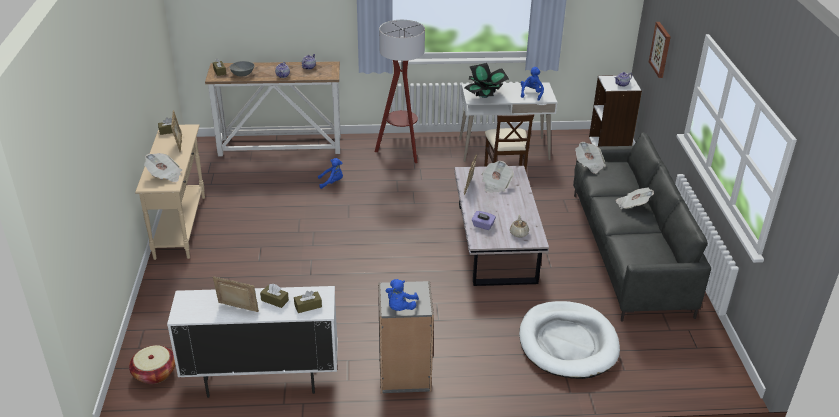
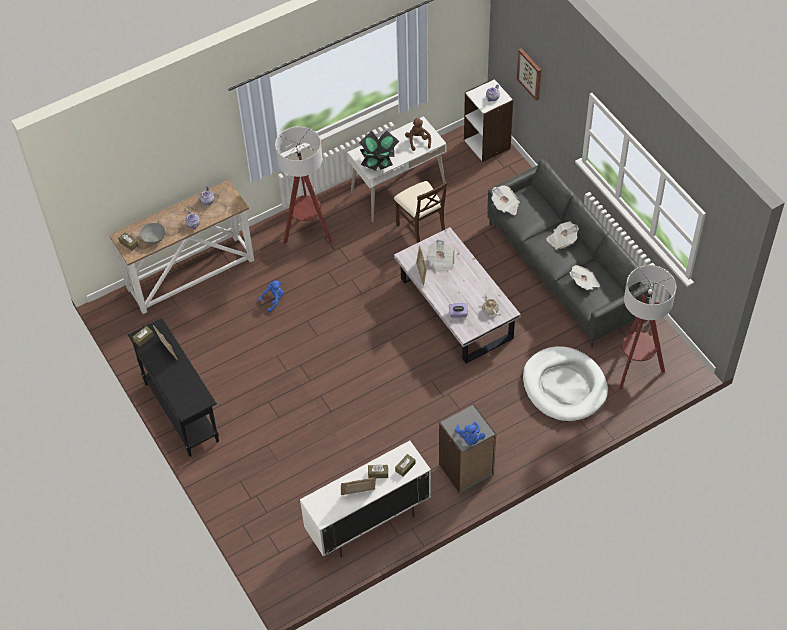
camera: 25 degrees left, 20 degrees up
basket [129,345,175,384] -> none
beige console table [135,124,205,260] -> black console table [128,318,219,457]
newspaper [144,153,182,182] -> newspaper moved to [570,265,600,290]
blue plush toy [521,67,544,101] -> brown plush toy [405,117,431,151]
none -> floor lamp [619,265,676,390]

